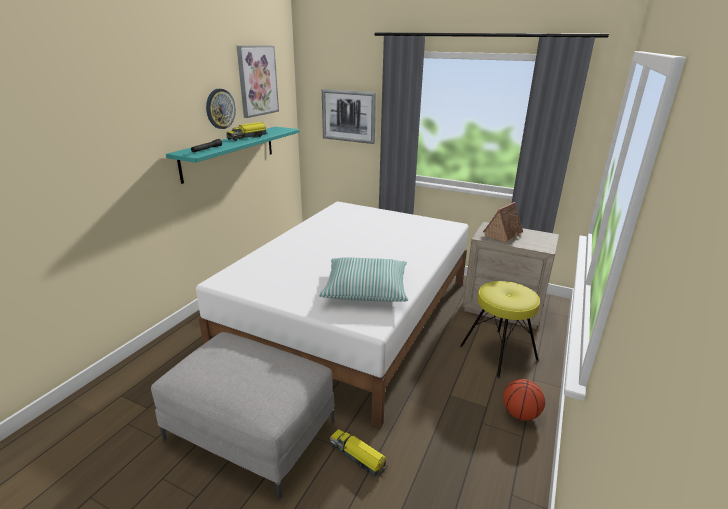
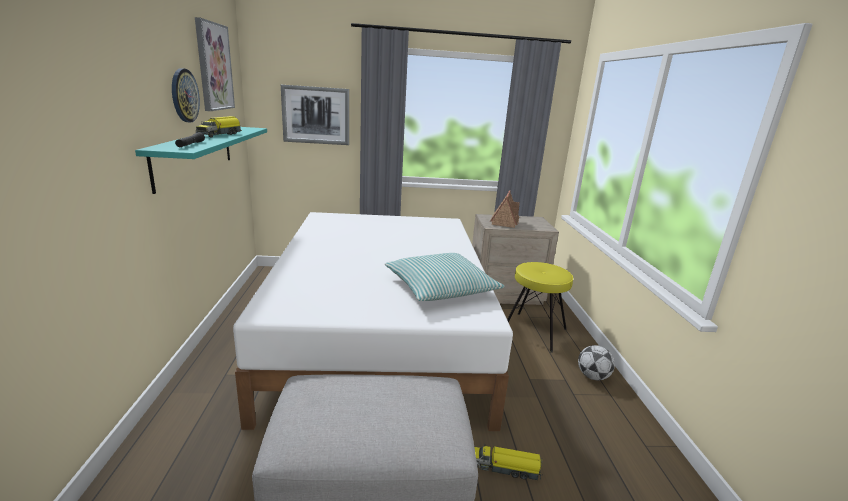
camera: 30 degrees left, 5 degrees down
basketball [503,379,545,421] -> football [578,345,615,380]

